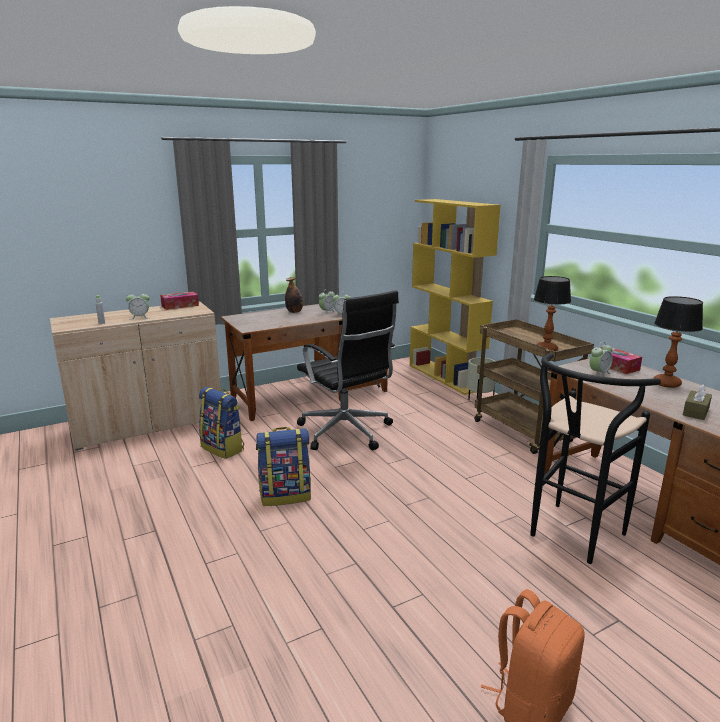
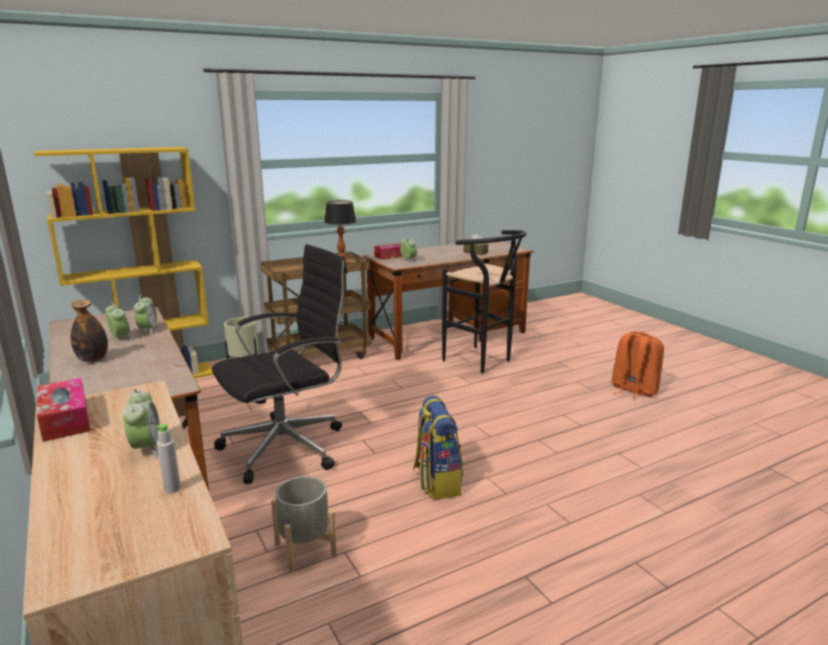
camera: 90 degrees left, 0 degrees up
backpack [199,387,244,459] -> grey planter [271,476,337,573]
table lamp [654,296,703,388] -> none

